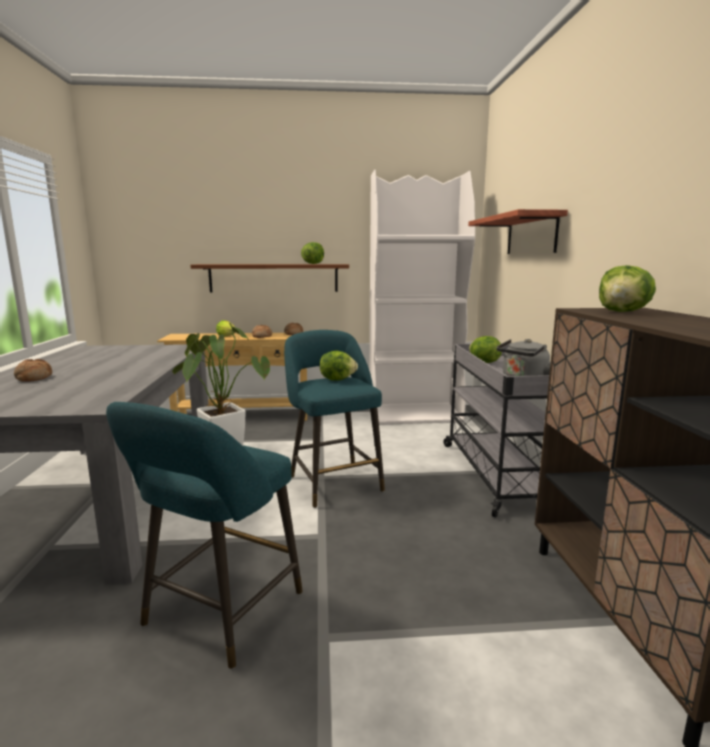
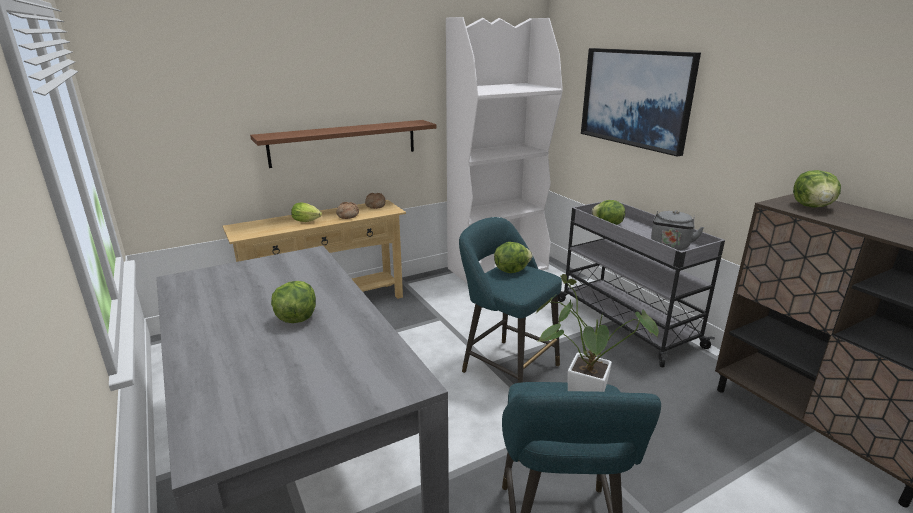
camera: 25 degrees left, 10 degrees up
bread [14,359,52,382] -> none
lettuce [301,242,324,264] -> lettuce moved to [271,281,316,323]
shelf [468,209,568,254] -> picture [581,48,701,157]

